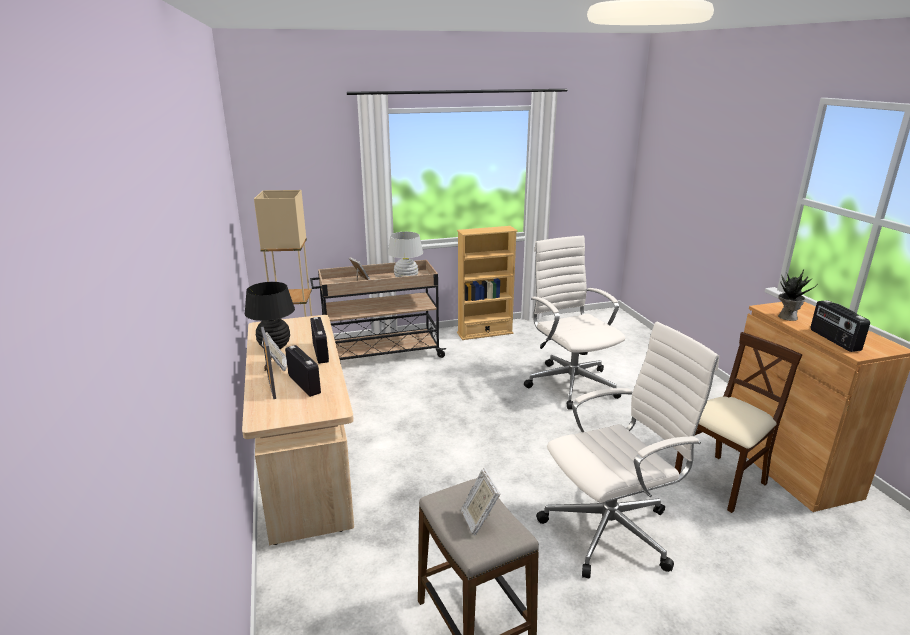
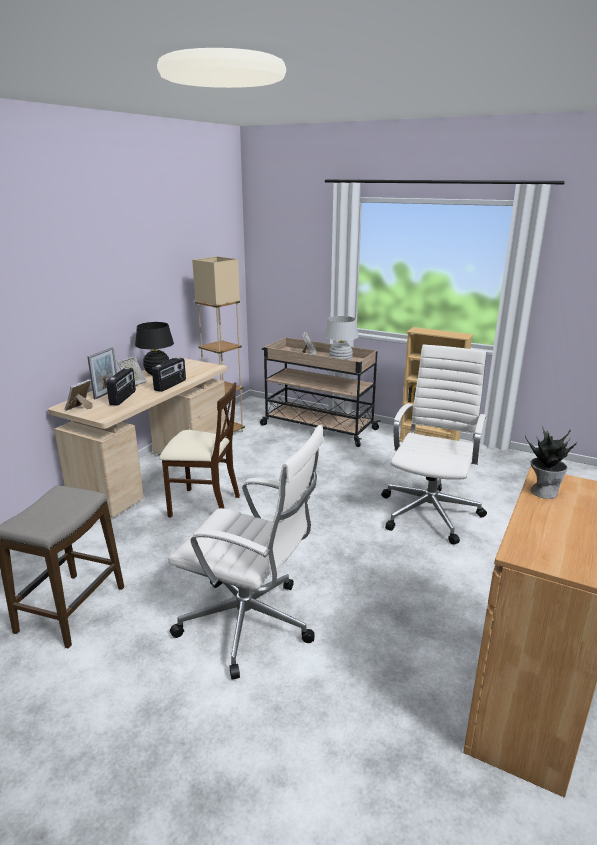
camera: 45 degrees right, 0 degrees up
picture frame [461,468,500,535] -> picture frame moved to [65,379,92,411]
beige chair [675,332,802,513] -> beige chair moved to [159,382,240,518]
radio [811,300,870,352] -> none

